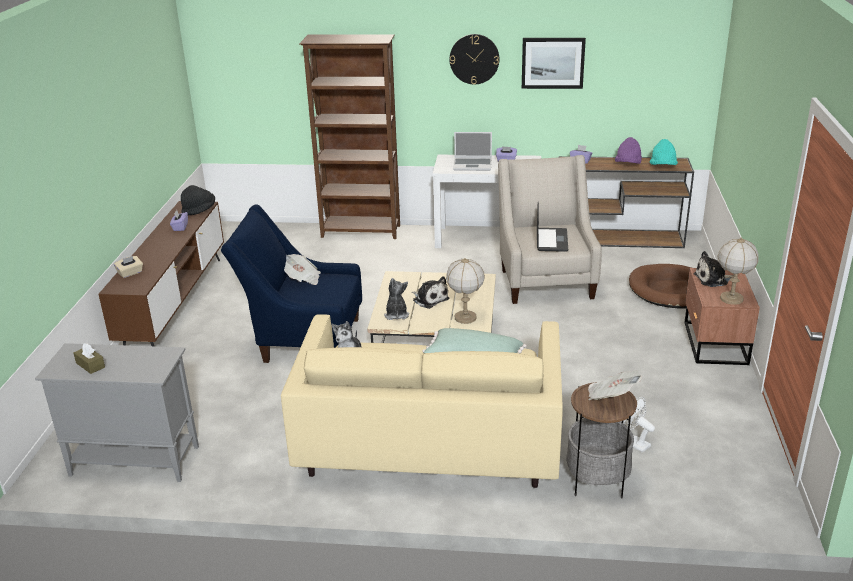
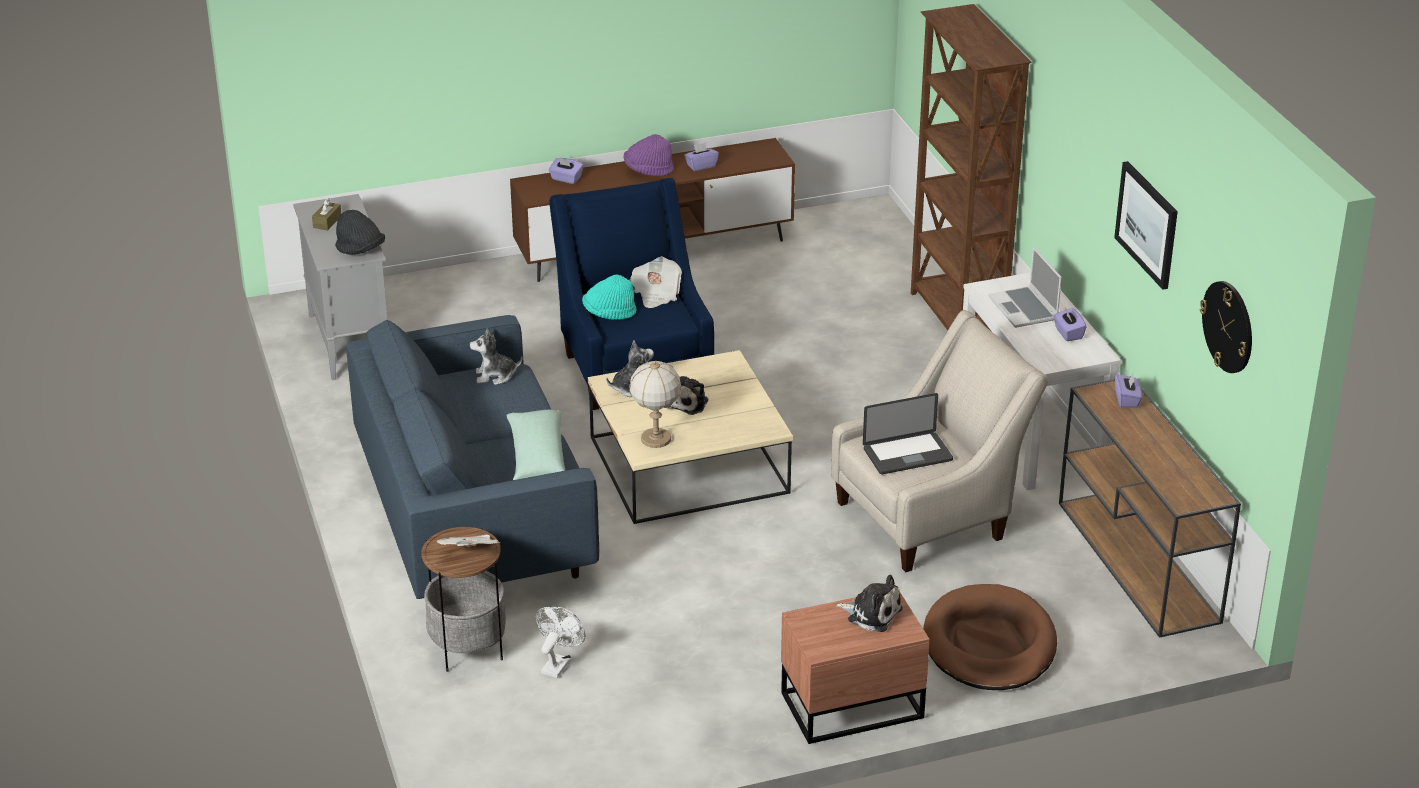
camera: 65 degrees right, 5 degrees up
beige tissue box [114,256,143,278] -> purple tissue box [549,158,583,184]
black hat [181,185,215,215] -> black hat moved to [335,210,385,255]
beige sofa [281,314,563,488] -> blue sofa [346,315,599,599]
wall clock [450,34,499,84] -> wall clock moved to [1200,281,1252,373]
purple hat [615,137,642,164] -> purple hat moved to [623,134,674,176]
turquoise hat [650,139,678,165] -> turquoise hat moved to [582,275,636,320]
plush toy [694,251,733,287] -> plush toy turned 150 degrees clockwise [836,575,903,632]
table lamp [717,237,759,305] -> none

